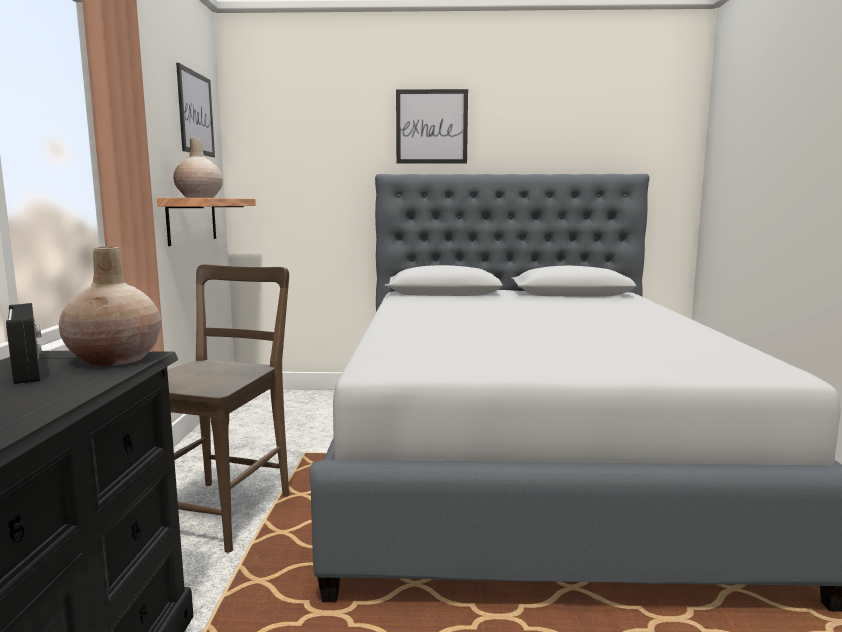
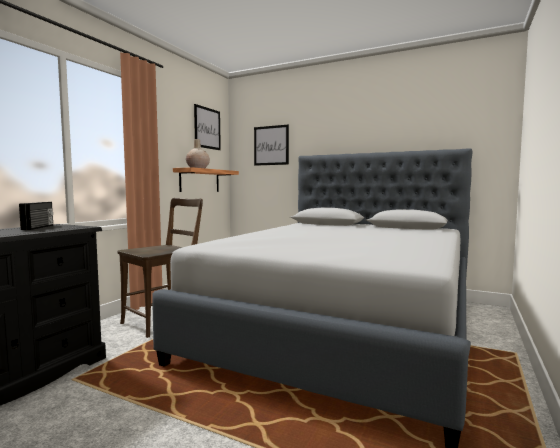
camera: 25 degrees right, 5 degrees down
beige vase [59,247,161,366] -> none
picture [396,89,468,164] -> picture moved to [254,125,289,166]

